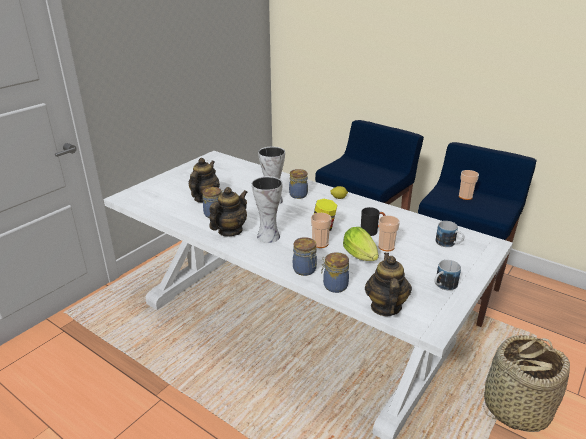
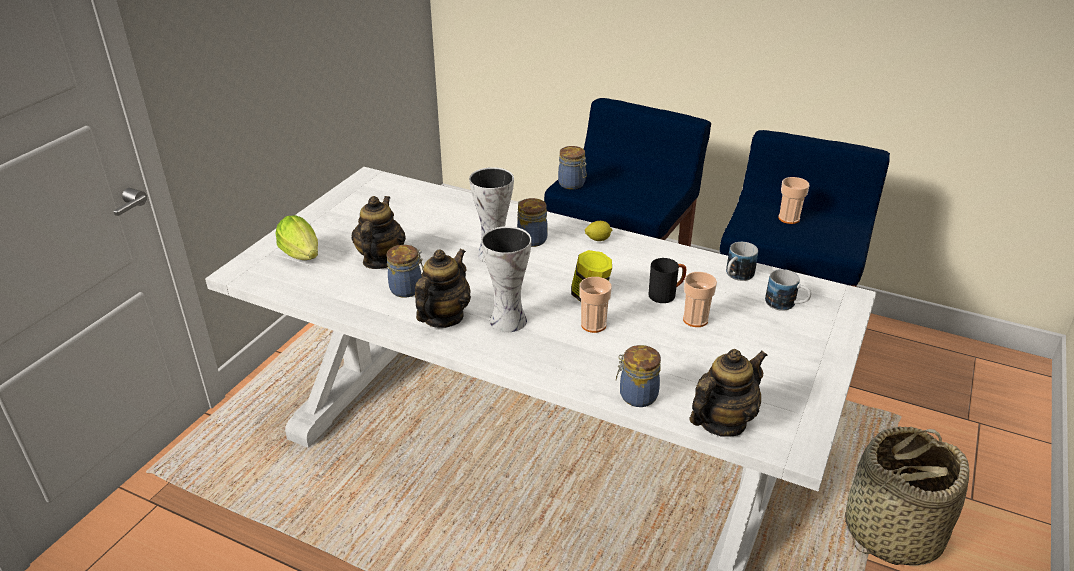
camera: 10 degrees left, 5 degrees up
jar [293,237,317,276] -> jar moved to [558,146,587,189]
lettuce [343,227,379,261] -> lettuce moved to [275,215,318,260]
teapot [365,253,412,316] -> teapot turned 60 degrees clockwise [689,349,768,437]
mug [434,260,461,290] -> mug moved to [726,242,758,281]

